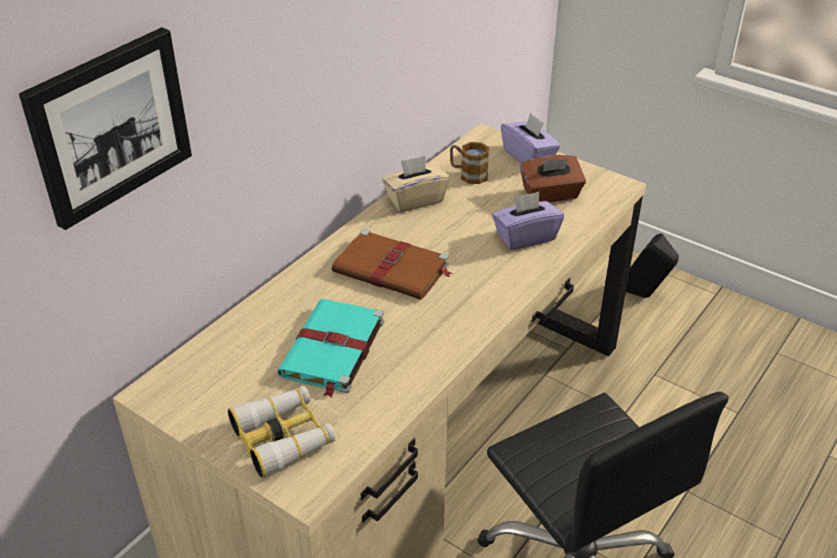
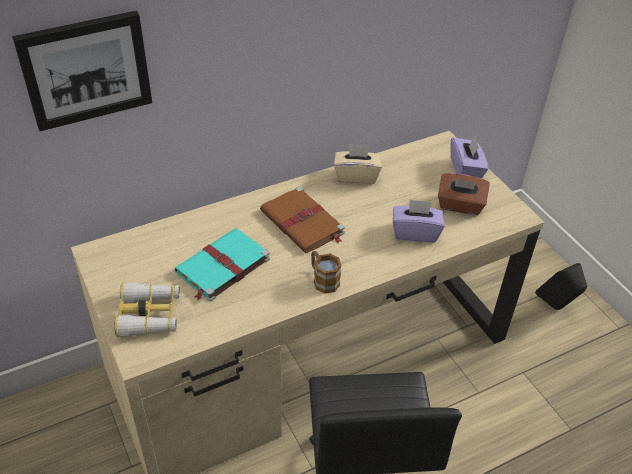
camera: 25 degrees right, 5 degrees up
mug [450,142,489,184] -> mug moved to [311,251,342,294]

